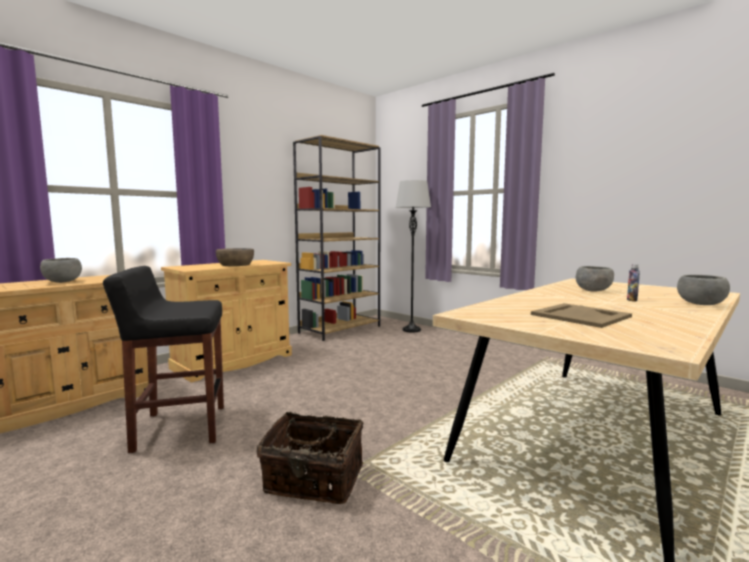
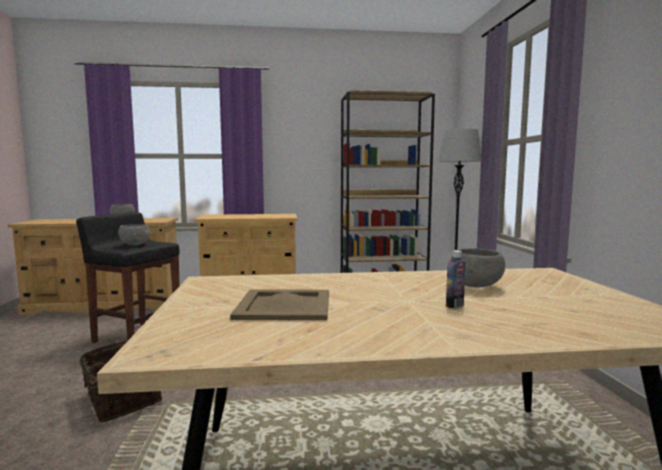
camera: 40 degrees right, 0 degrees up
brown bowl [216,248,254,266] -> none
grey bowl [677,275,730,305] -> grey bowl moved to [118,224,150,246]

